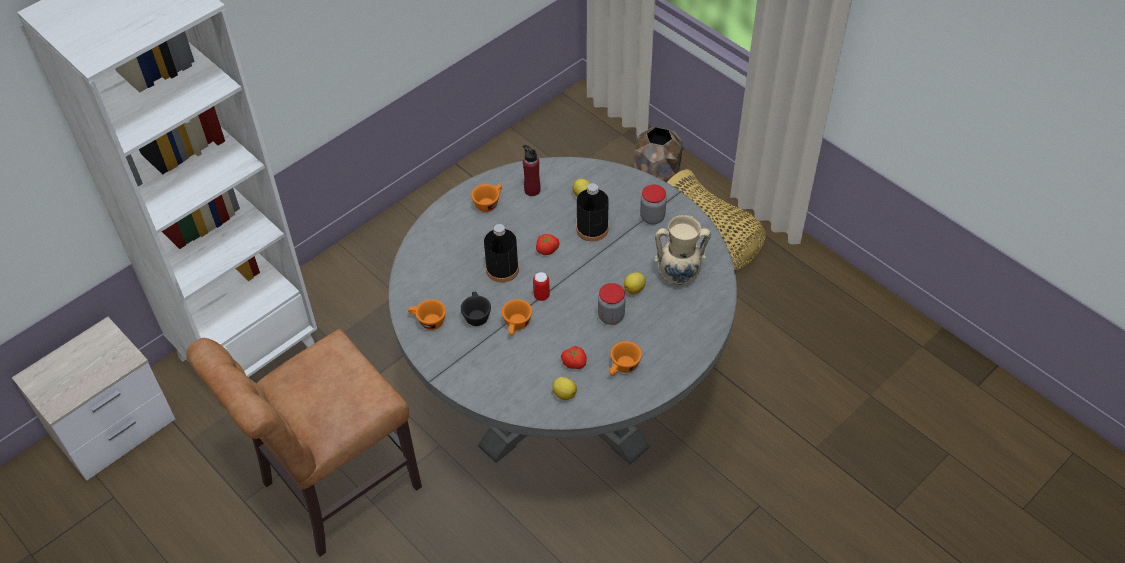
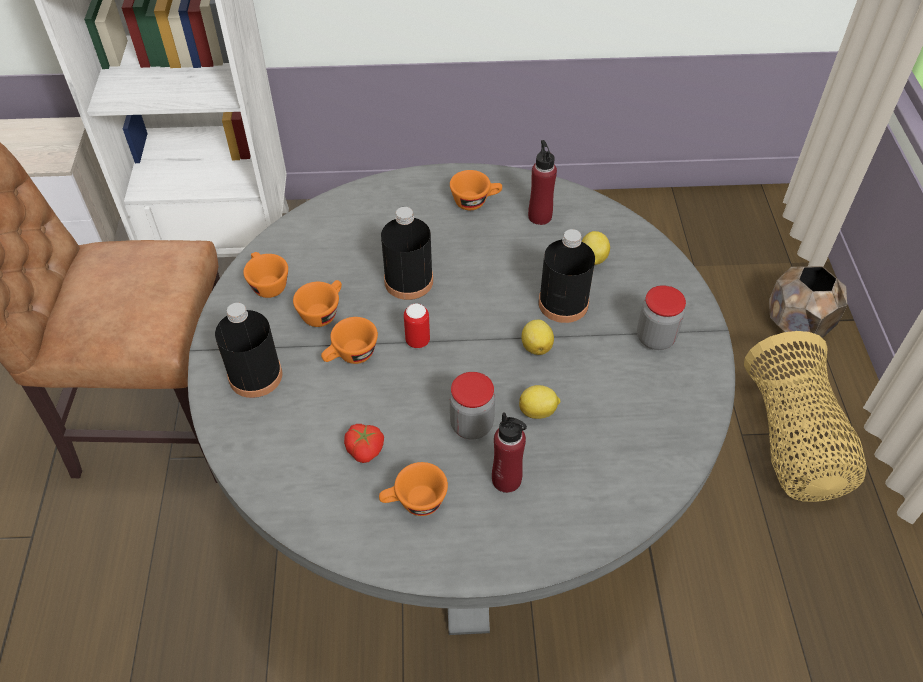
camera: 40 degrees right, 0 degrees up
black cup [461,292,491,326] -> orange cup [293,280,342,327]
tomato [536,234,560,255] -> none
lemon [552,377,577,400] -> lemon moved to [522,320,554,355]
beige vase [655,215,711,285] -> none
none -> black bottle [215,303,282,398]
none -> red bottle [492,413,527,493]

